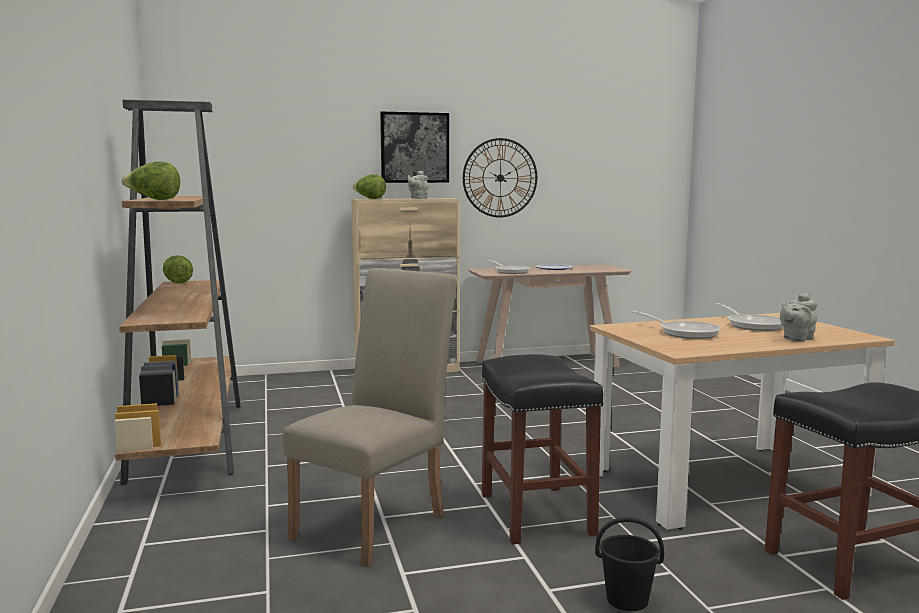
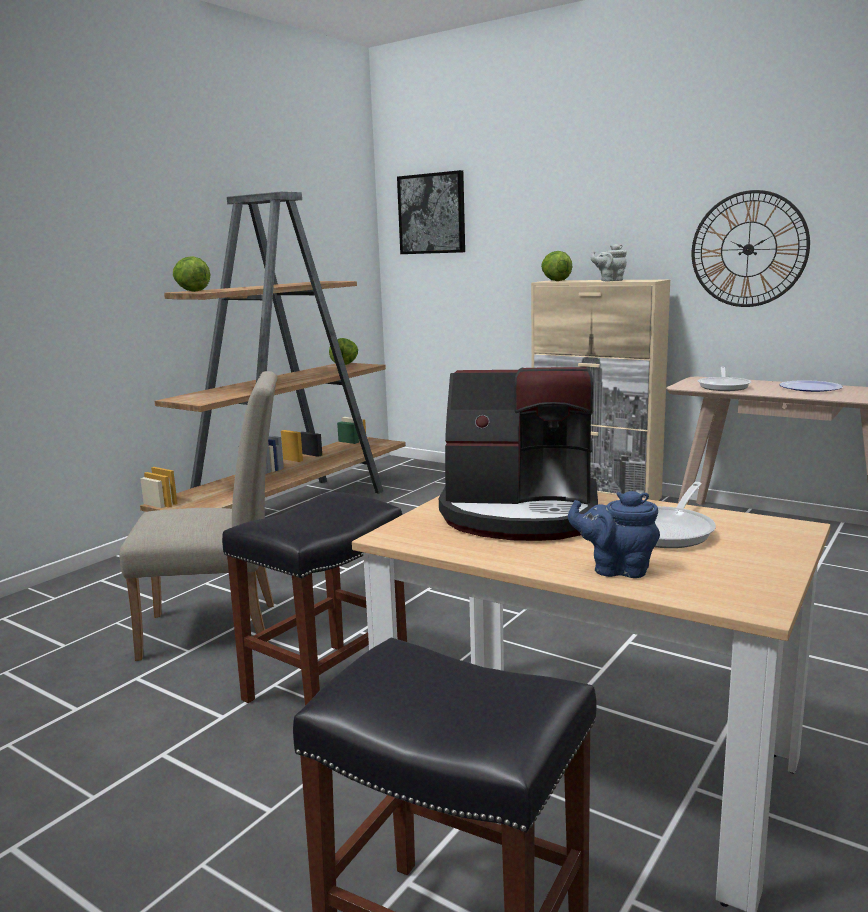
camera: 50 degrees right, 5 degrees up
picture [380,112,449,183] -> picture moved to [397,170,465,254]
black bucket [595,517,664,611] -> none
frying pan [633,311,722,339] -> coffee machine [439,367,598,541]
grey teapot [780,293,817,342] -> blue teapot [568,491,660,578]

